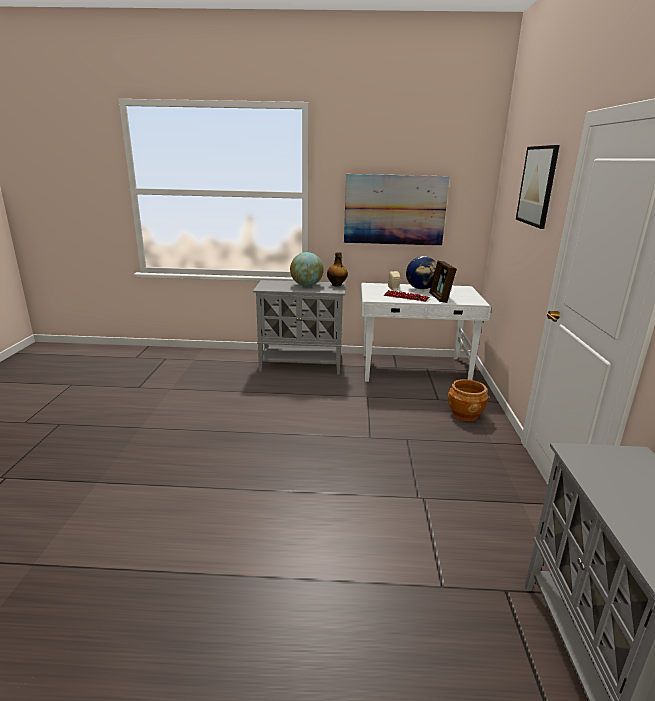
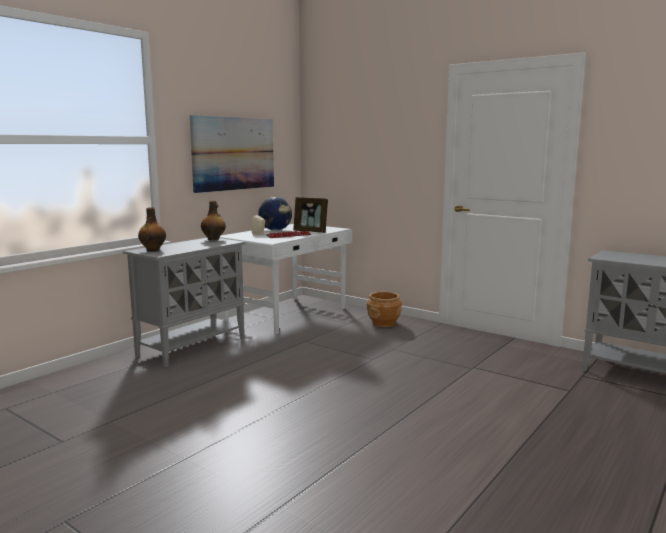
camera: 55 degrees left, 10 degrees down
globe [290,252,324,286] -> none
picture [516,145,560,229] -> none
none -> bottle [138,207,166,252]

